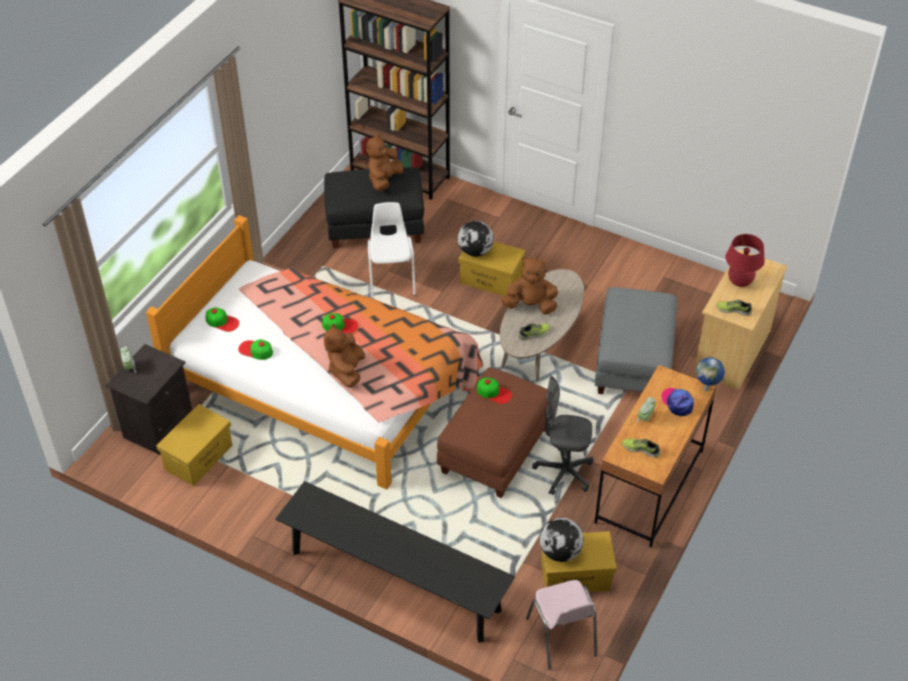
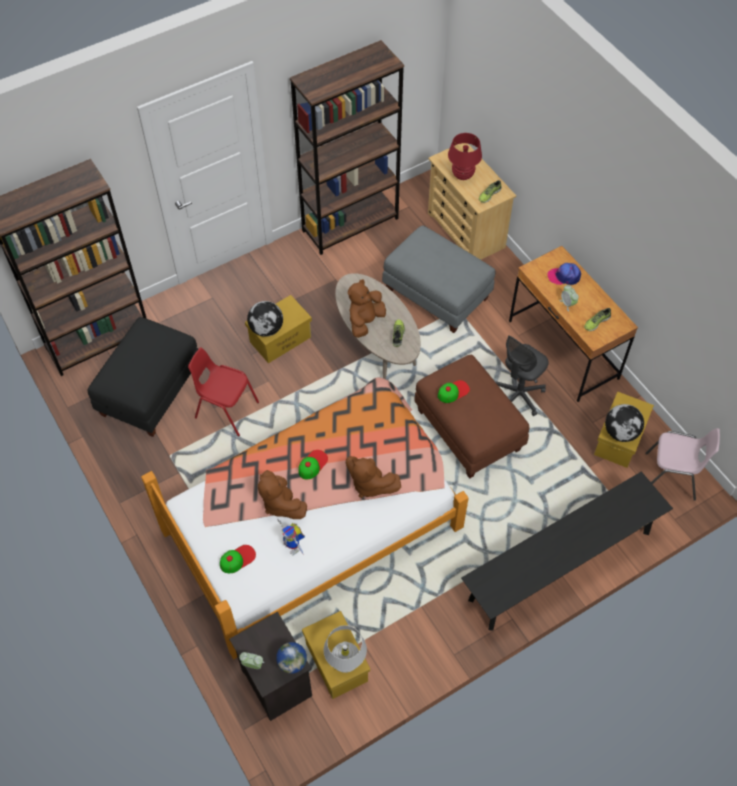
camera: 60 degrees left, 10 degrees up
cap [238,339,273,360] -> toy robot [277,518,305,555]
brown plush toy [366,134,403,191] -> brown plush toy moved to [258,470,307,519]
white chair [368,202,416,298] -> red chair [188,348,259,436]
globe [696,357,725,391] -> globe moved to [276,642,307,674]
none -> brown bookcase [290,40,404,255]
none -> white table lamp [324,625,367,673]

